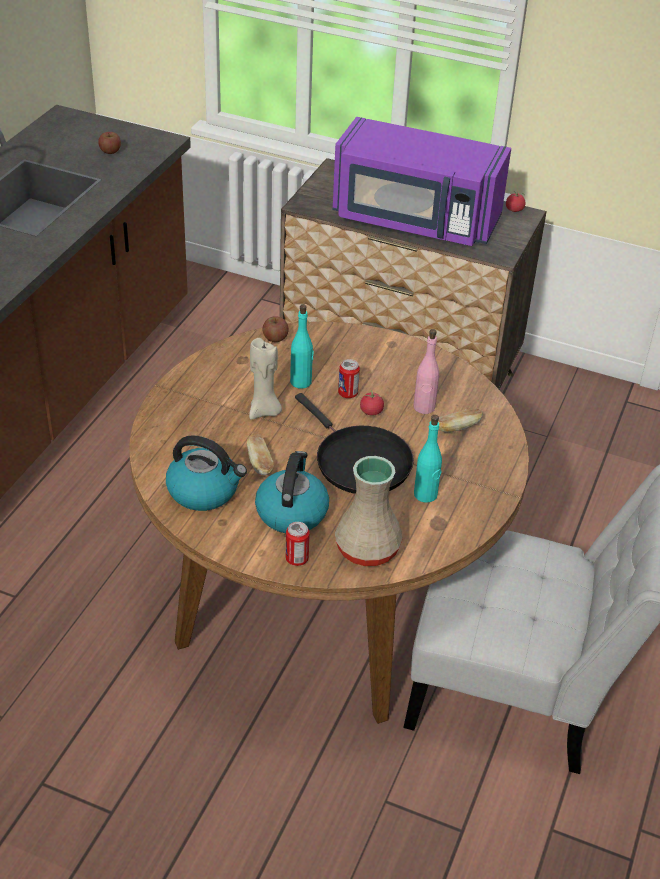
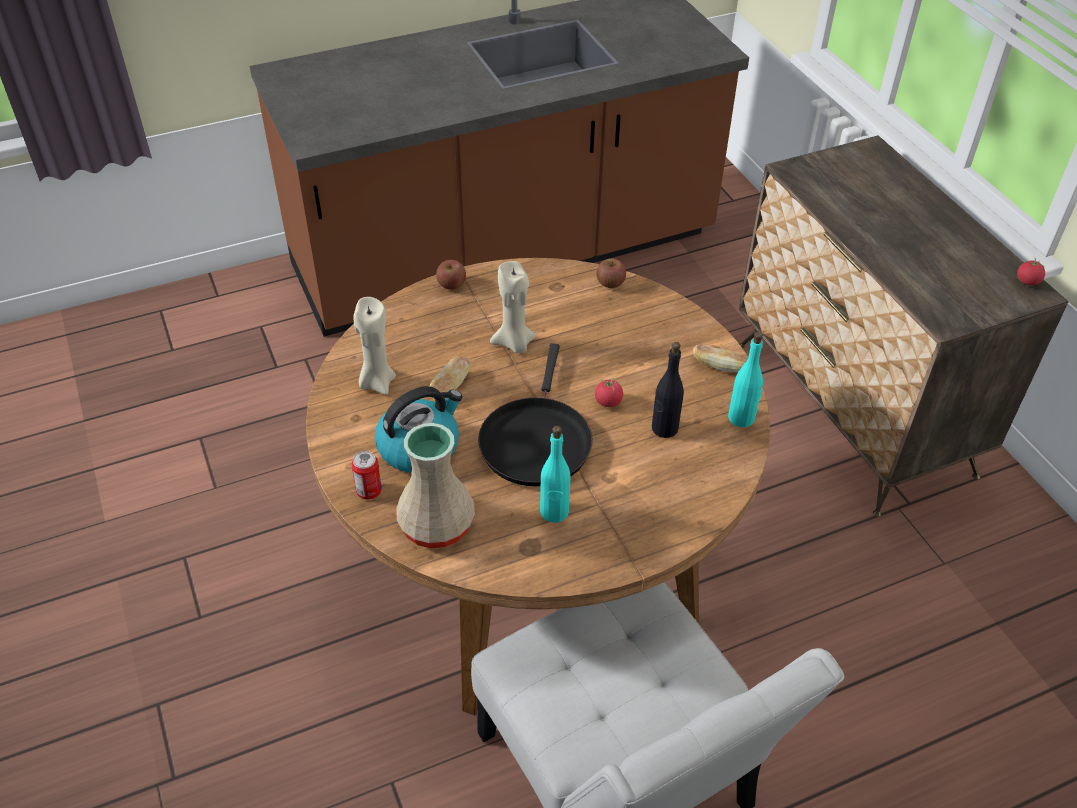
camera: 45 degrees right, 5 degrees up
apple [98,132,121,154] -> apple moved to [436,260,466,290]
kettle [166,435,247,511] -> beige candle [353,297,396,395]
turquoise bottle [290,304,314,389] -> turquoise bottle moved to [728,332,763,427]
purple microwave [333,117,511,246] -> none
can [338,359,360,398] -> none
pink bottle [414,329,439,414] -> black bottle [652,342,684,438]
bread [438,409,483,432] -> bread moved to [693,345,748,372]

